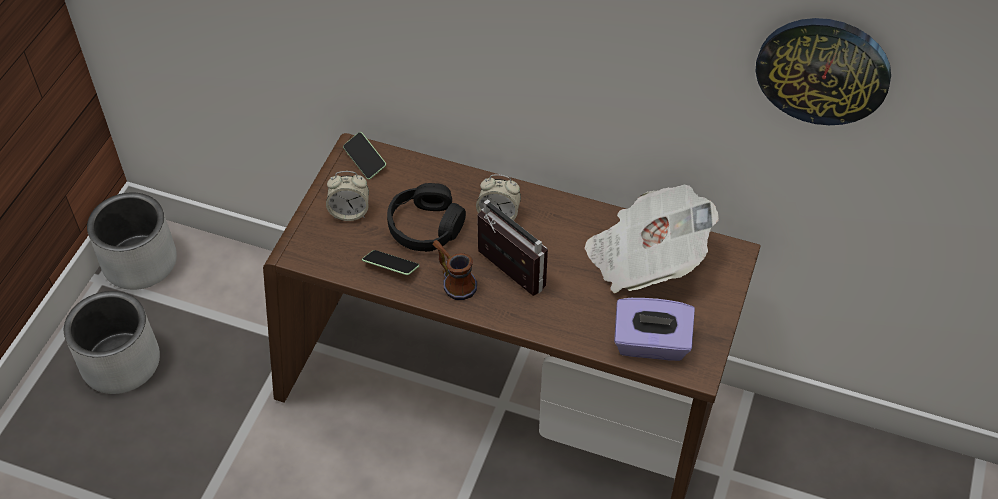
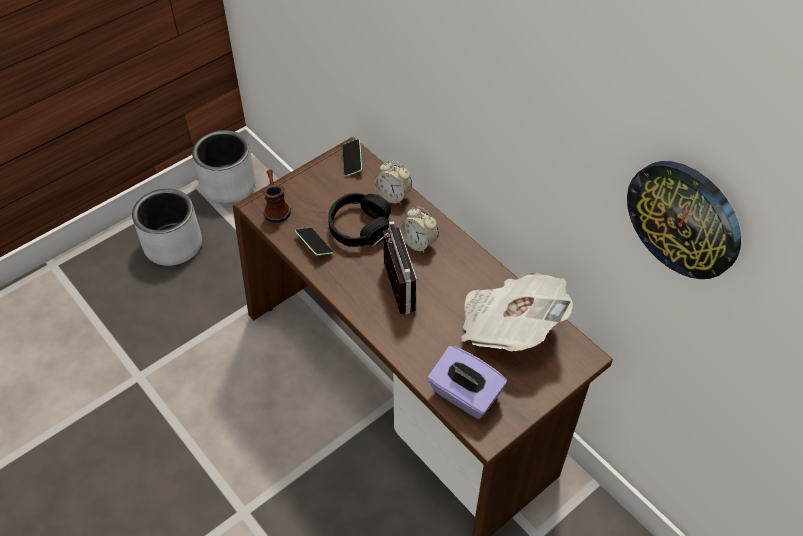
camera: 30 degrees right, 0 degrees up
alarm clock [326,171,369,221] -> alarm clock moved to [374,160,412,205]
mug [432,240,477,300] -> mug moved to [263,169,291,223]

